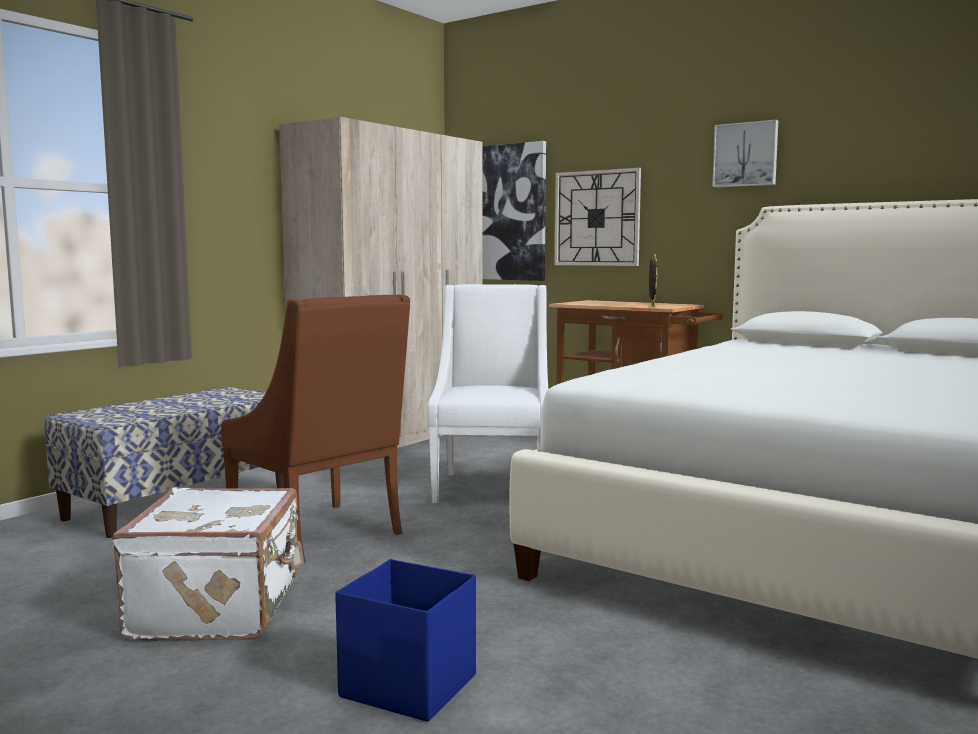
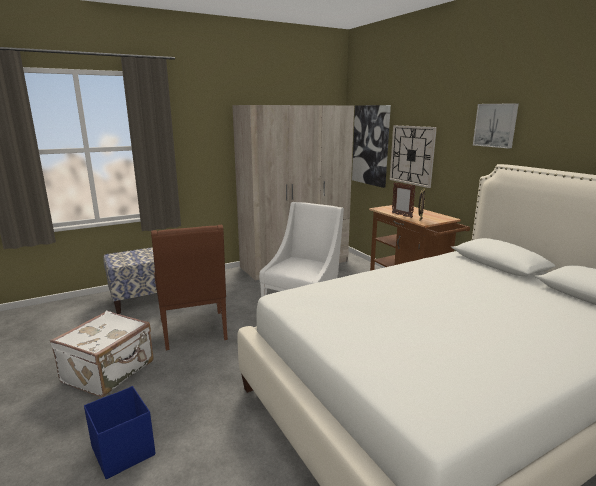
camera: 25 degrees right, 10 degrees up
none -> picture frame [392,182,416,218]

